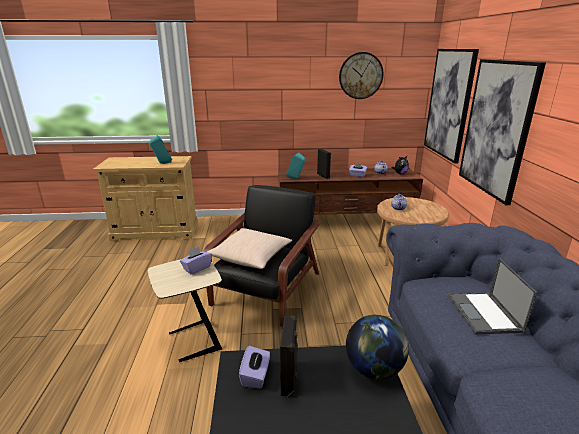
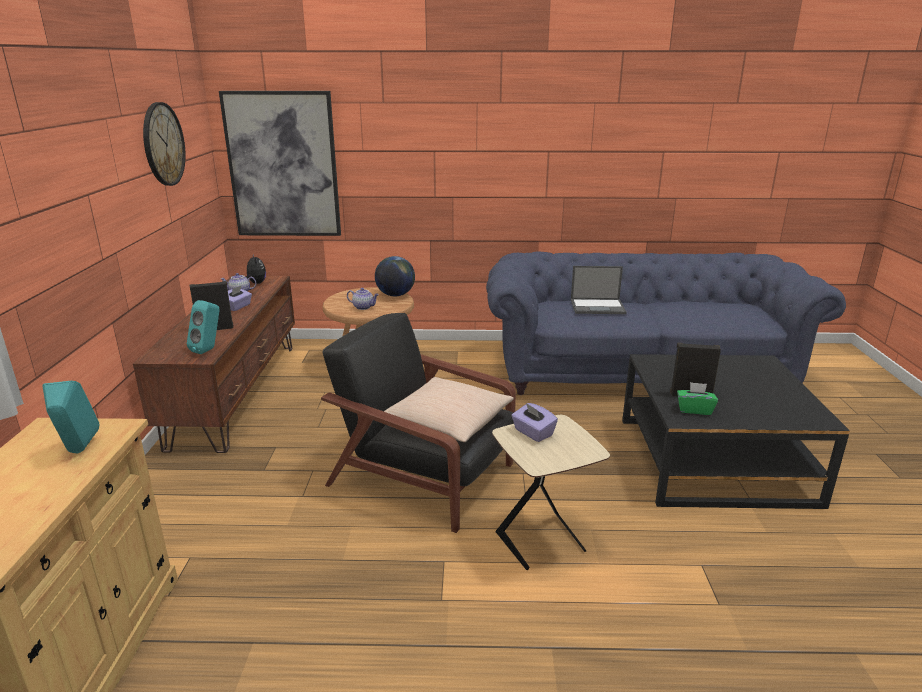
camera: 85 degrees left, 0 degrees up
purple tissue box [239,346,270,388] -> green tissue box [677,382,718,415]
globe [346,315,409,380] -> globe moved to [375,256,415,296]
picture [459,59,546,205] -> none

